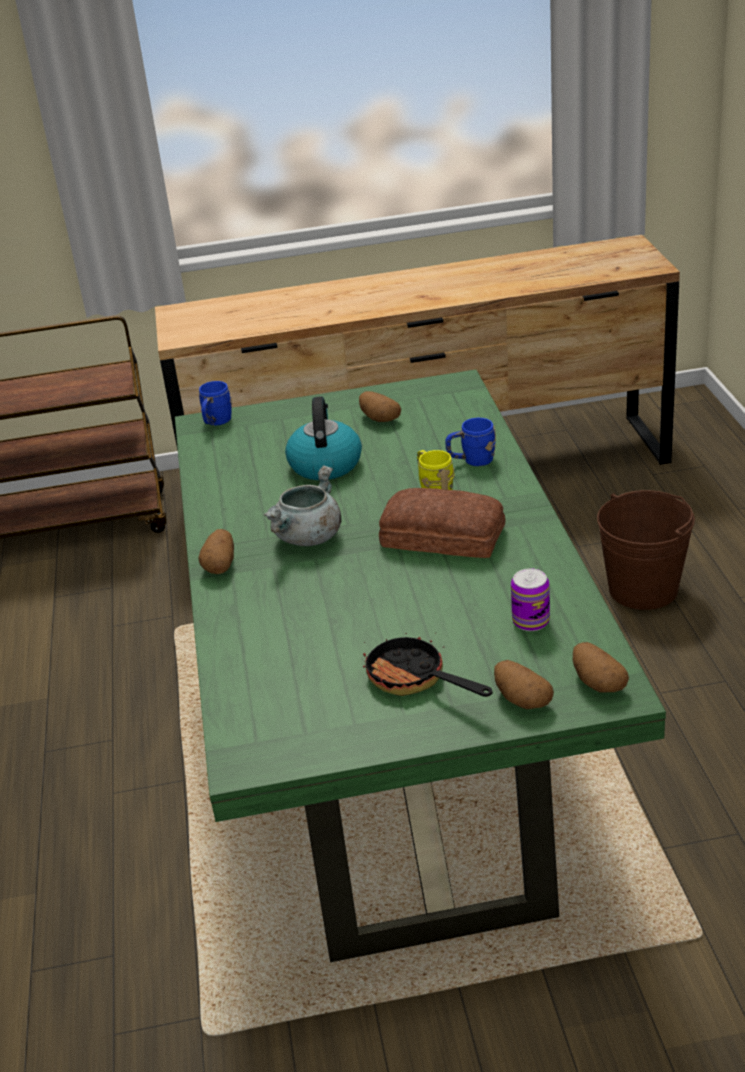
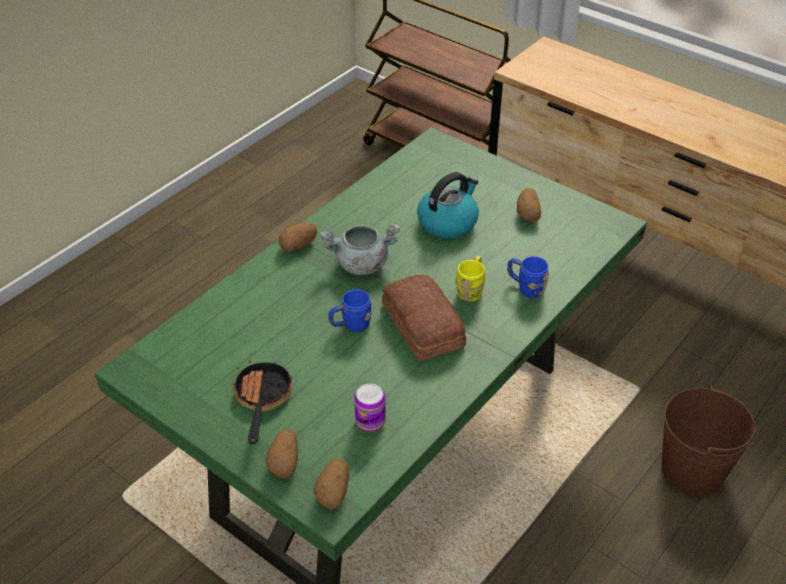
camera: 45 degrees right, 10 degrees up
blue mug [199,381,232,425] -> blue mug moved to [329,289,372,332]

